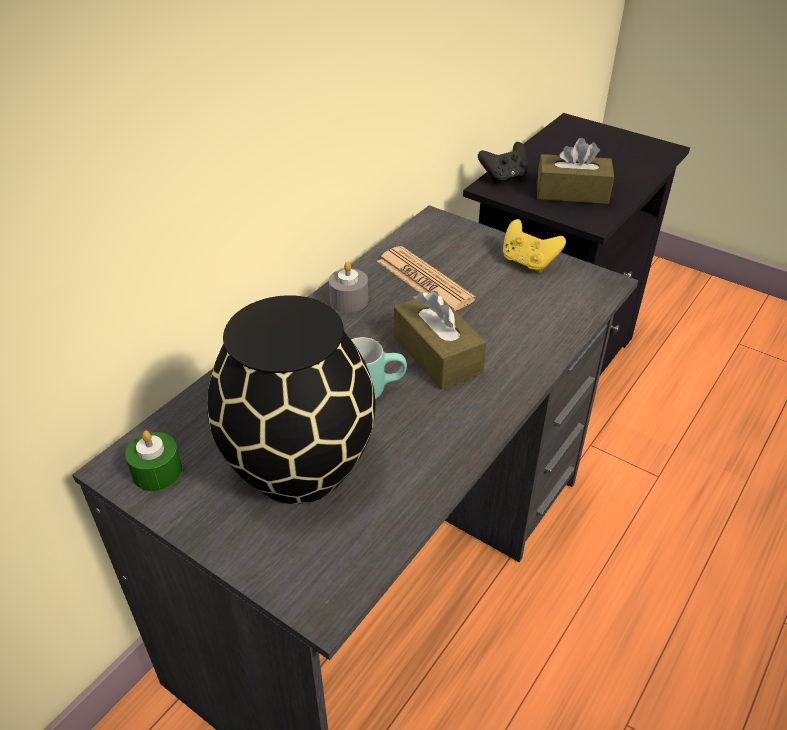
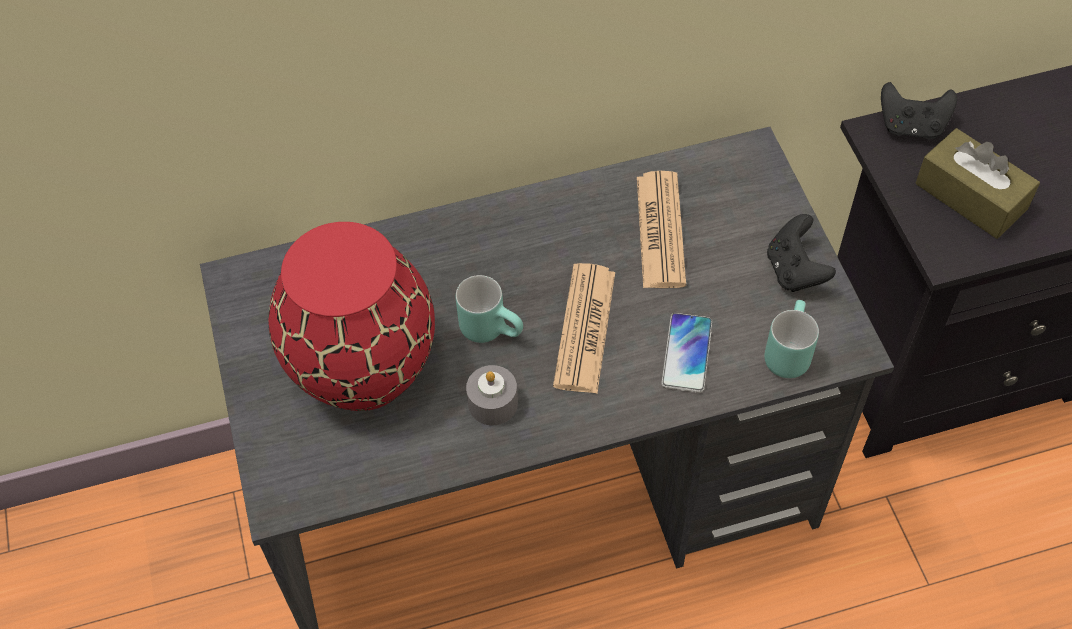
camera: 40 degrees right, 15 degrees up
green candle [125,431,182,491] -> none
black vase [207,295,376,504] -> red vase [268,222,435,411]
grey candle [329,261,368,312] -> grey candle moved to [466,365,518,425]
brown tissue box [394,291,486,390] -> newspaper [553,263,615,394]
yellow game controller [503,219,566,273] -> black game controller [767,214,836,292]
none -> phone [661,313,712,393]
none -> turquoise mug [764,300,819,378]

